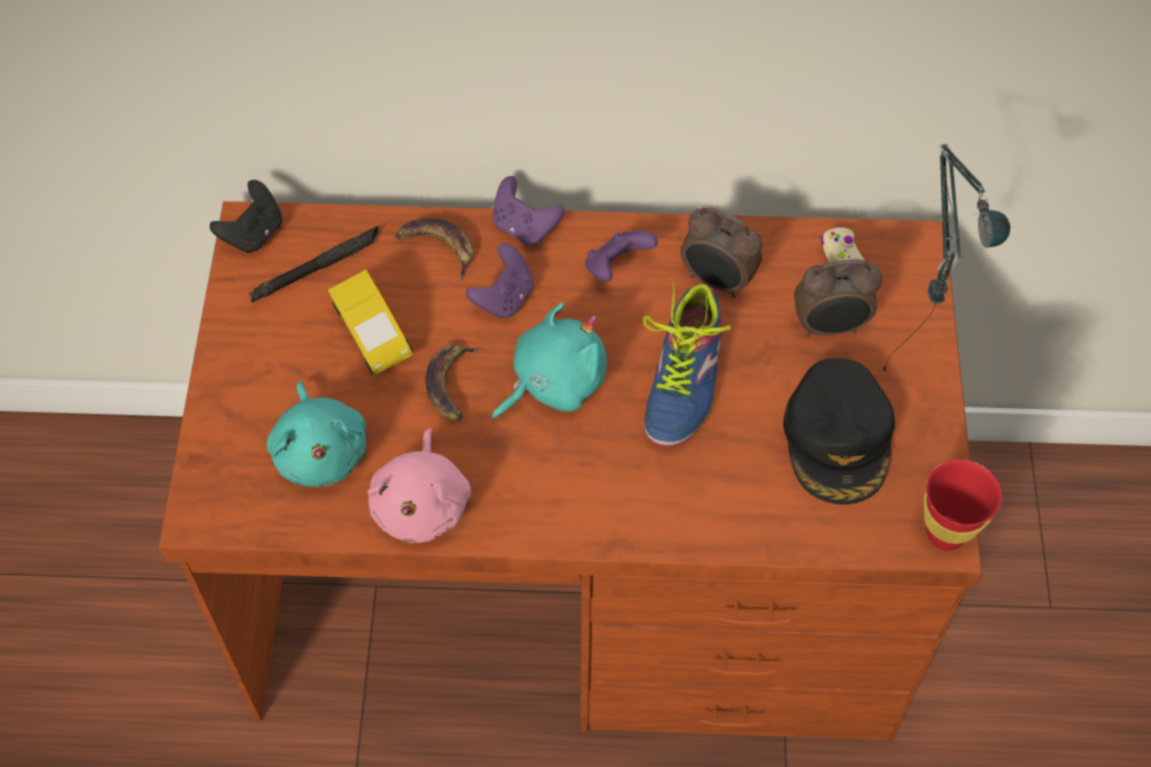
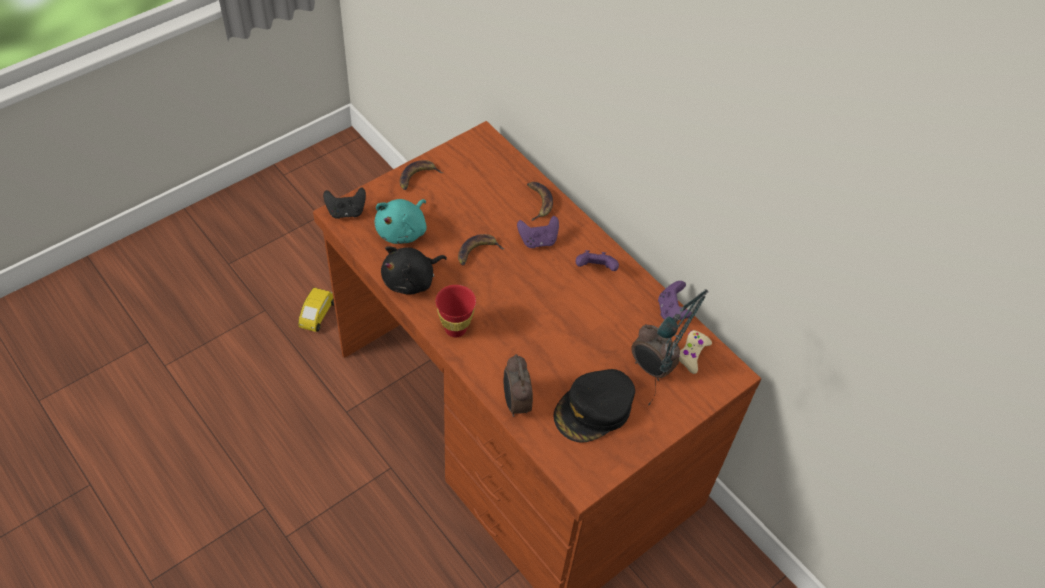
camera: 45 degrees right, 5 degrees down
black game controller [210,180,282,253] -> black game controller moved to [323,187,366,219]
black flashlight [249,226,378,302] -> none
yellow toy car [327,269,413,375] -> yellow toy car moved to [298,287,334,332]
pink plush toy [367,429,471,543] -> black plush toy [381,246,447,295]
turquoise plush toy [492,303,607,420] -> none
purple game controller [493,176,564,245] -> purple game controller moved to [658,281,692,320]
shoe [643,282,731,447] -> none
alarm clock [680,207,762,298] -> alarm clock moved to [503,354,533,417]
red cup [924,459,1002,551] -> red cup moved to [436,285,476,337]
none -> banana [400,160,444,190]

